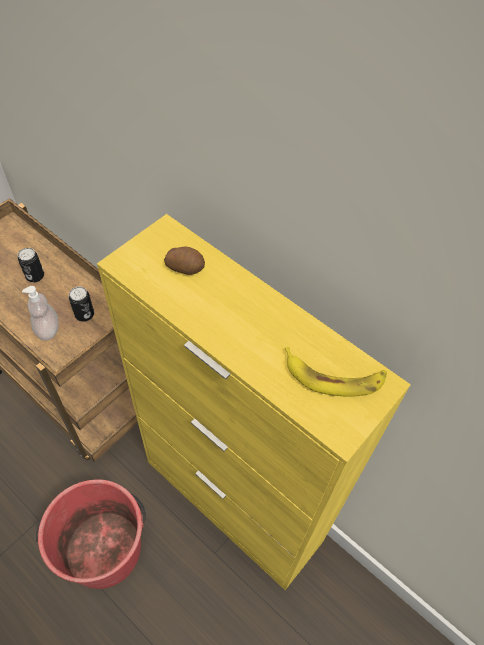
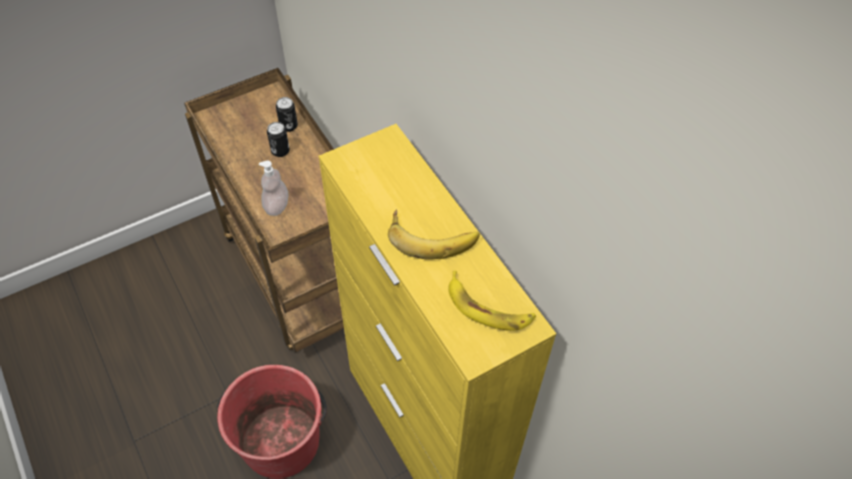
camera: 20 degrees right, 0 degrees up
can [69,287,94,322] -> can moved to [276,97,298,132]
potato [164,246,205,275] -> none
none -> banana [388,209,480,260]

